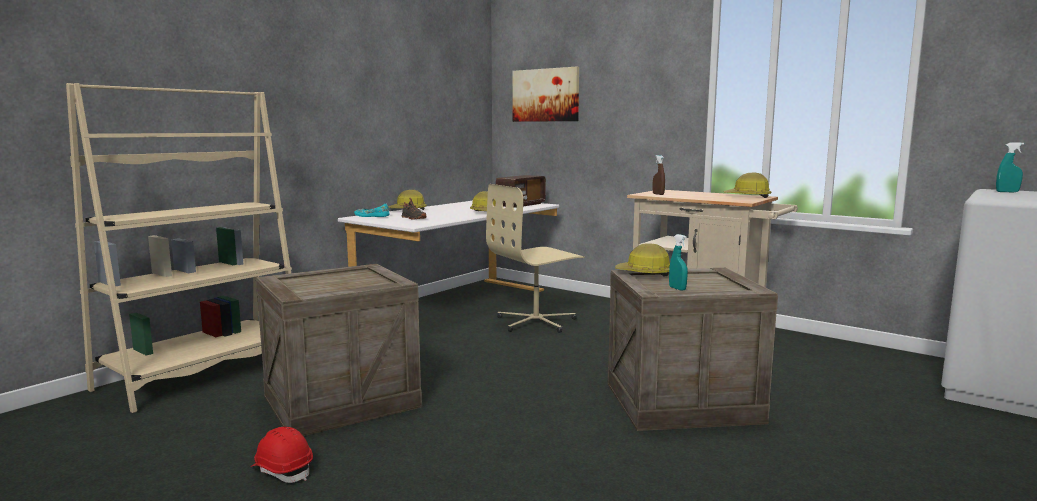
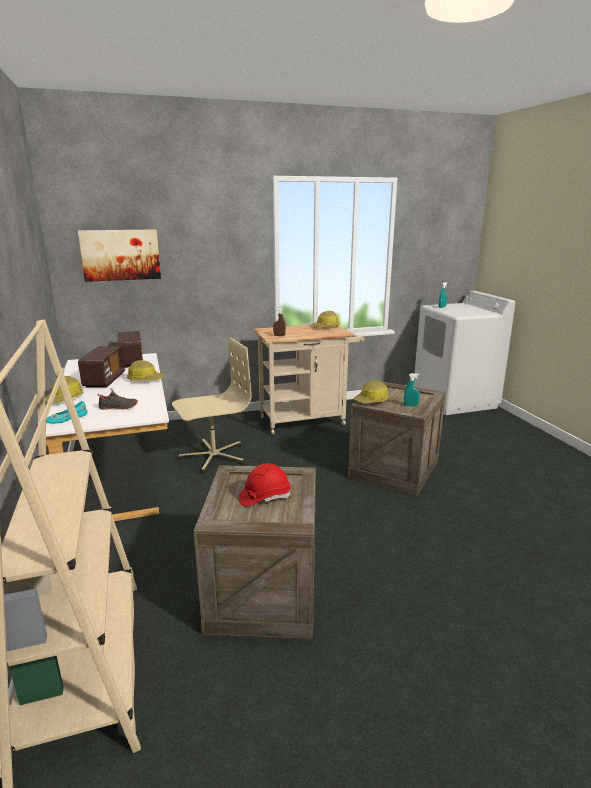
camera: 55 degrees left, 10 degrees up
red hard hat [251,427,313,483] -> red hard hat moved to [238,463,290,507]
beige office chair [486,184,585,333] -> beige office chair turned 120 degrees counterclockwise [172,338,251,474]
none -> radio [78,346,125,388]

